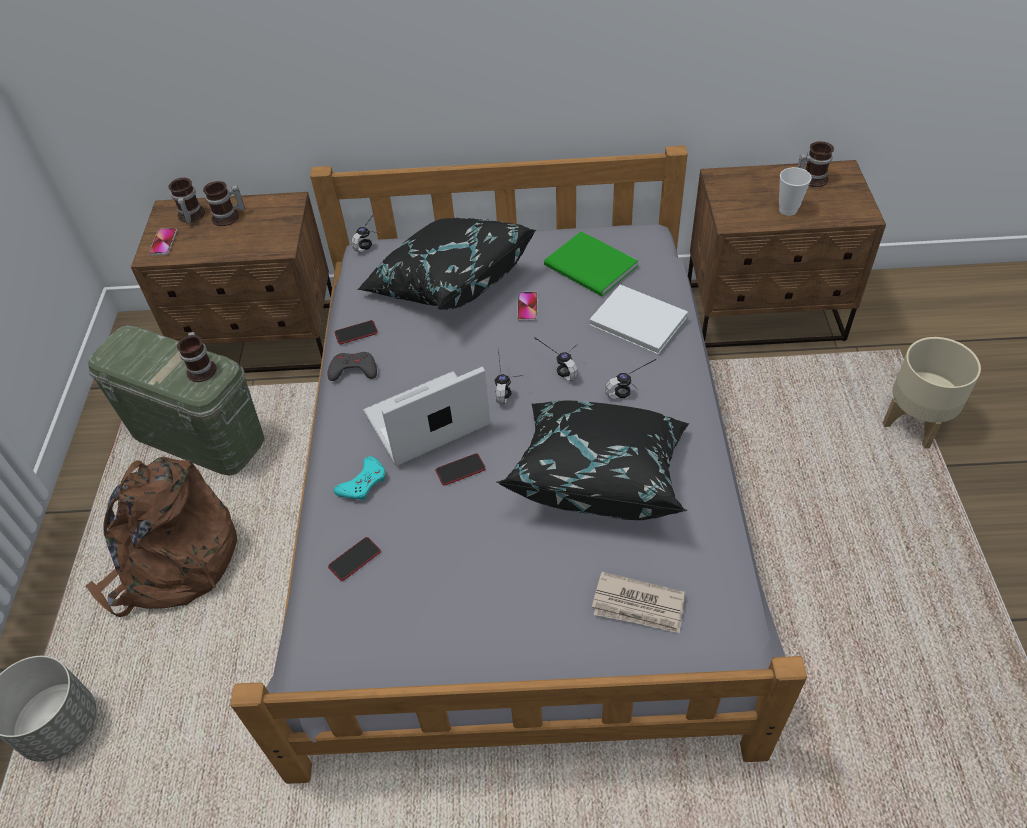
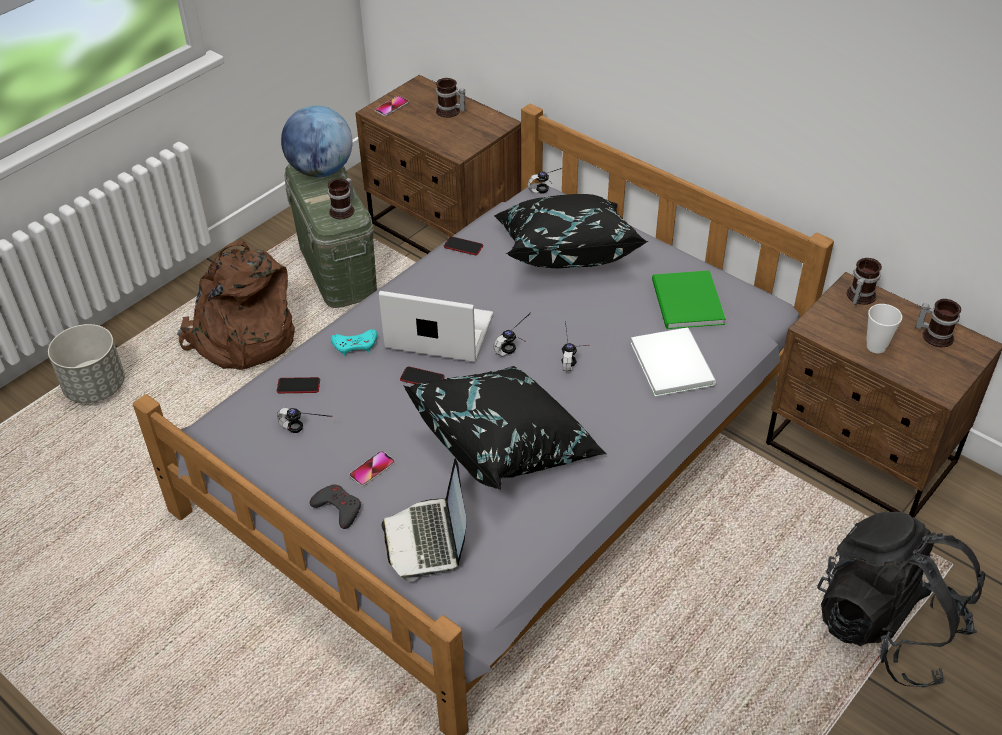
camera: 40 degrees right, 5 degrees down
mug [168,178,205,224] -> mug moved to [847,258,882,305]
grey game controller [327,352,377,381] -> grey game controller moved to [310,485,361,529]
phone [517,292,538,321] -> phone moved to [349,451,395,486]
newspaper [592,572,685,633] -> laptop [382,458,467,581]
headphones [605,359,656,399] -> headphones moved to [277,408,333,433]
beige planter [883,337,981,448] -> black backpack [817,512,985,688]
none -> globe [281,105,352,177]

